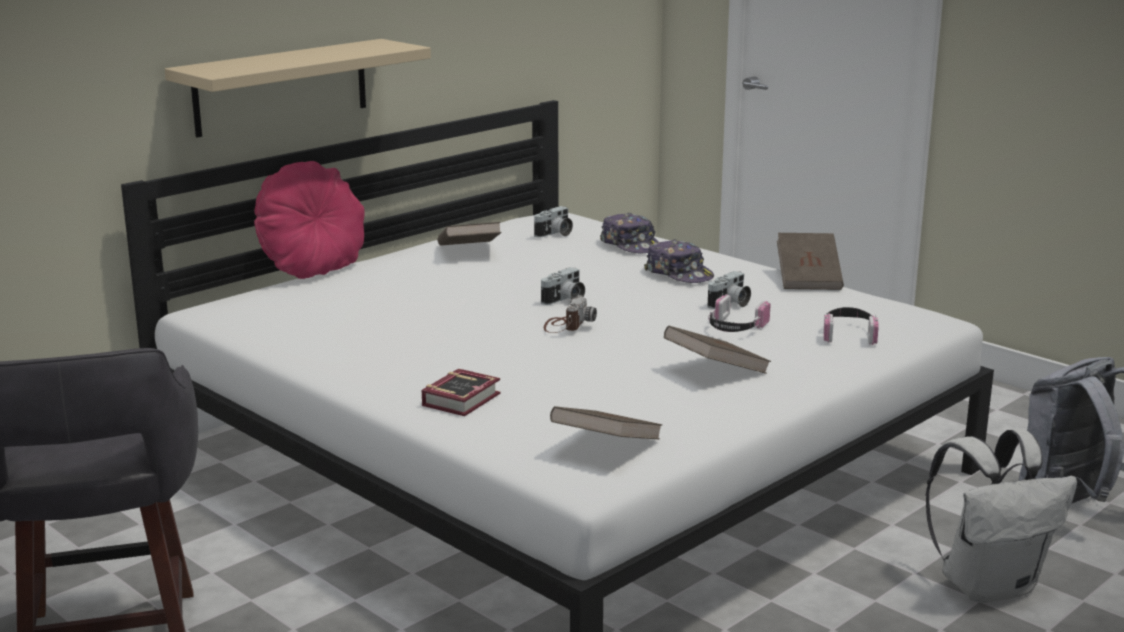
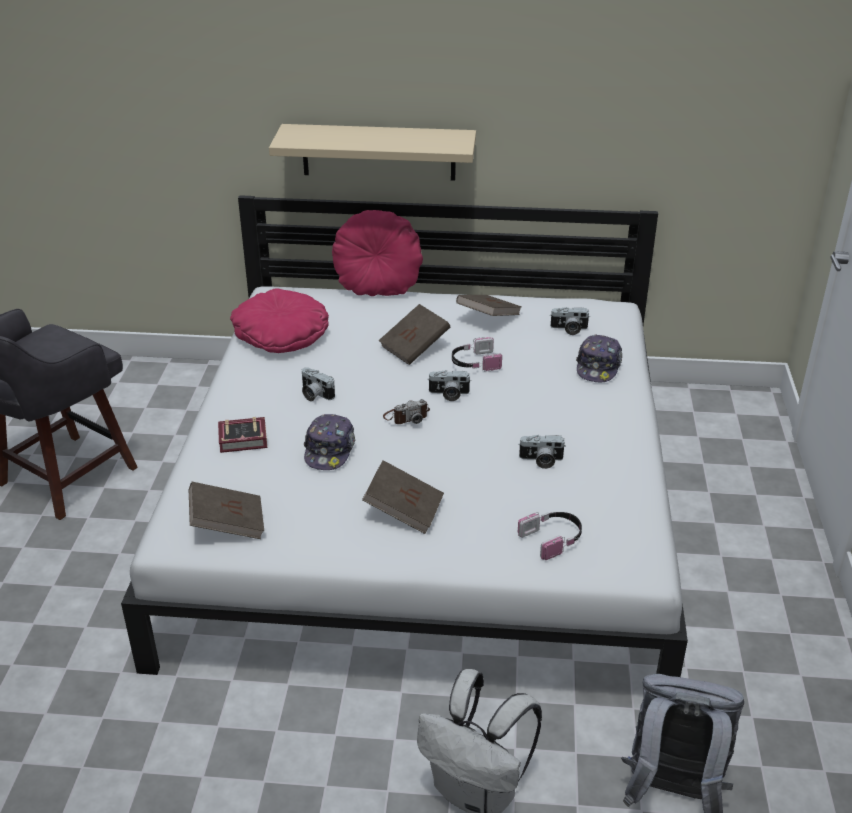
camera: 50 degrees right, 15 degrees up
cap [644,239,714,283] -> cap moved to [304,414,355,470]
headphones [708,294,771,332] -> headphones moved to [452,337,502,372]
brown book [777,233,844,290] -> brown book moved to [379,304,450,365]
none -> pink pillow [230,289,329,353]
none -> camera [302,367,335,401]

